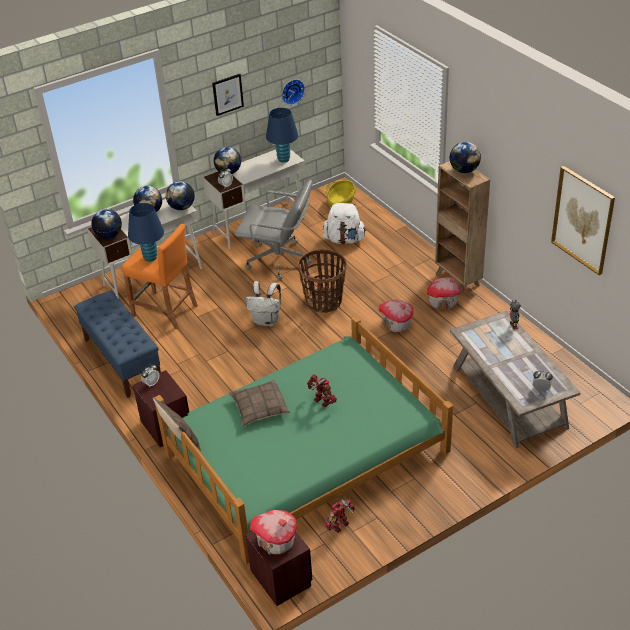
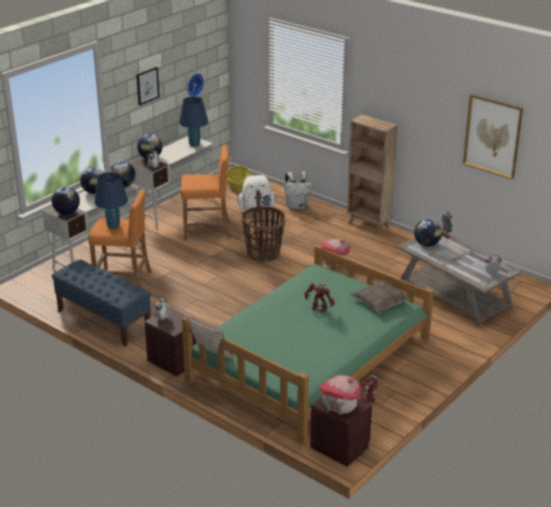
camera: 20 degrees left, 10 degrees down
pillow [229,379,290,426] -> pillow moved to [350,280,411,313]
grey office chair [235,180,313,280] -> orange stool [181,144,230,240]
white backpack [246,281,281,326] -> white backpack moved to [285,171,313,209]
toy house [427,278,461,310] -> none
globe [449,142,481,173] -> globe moved to [414,219,442,247]

